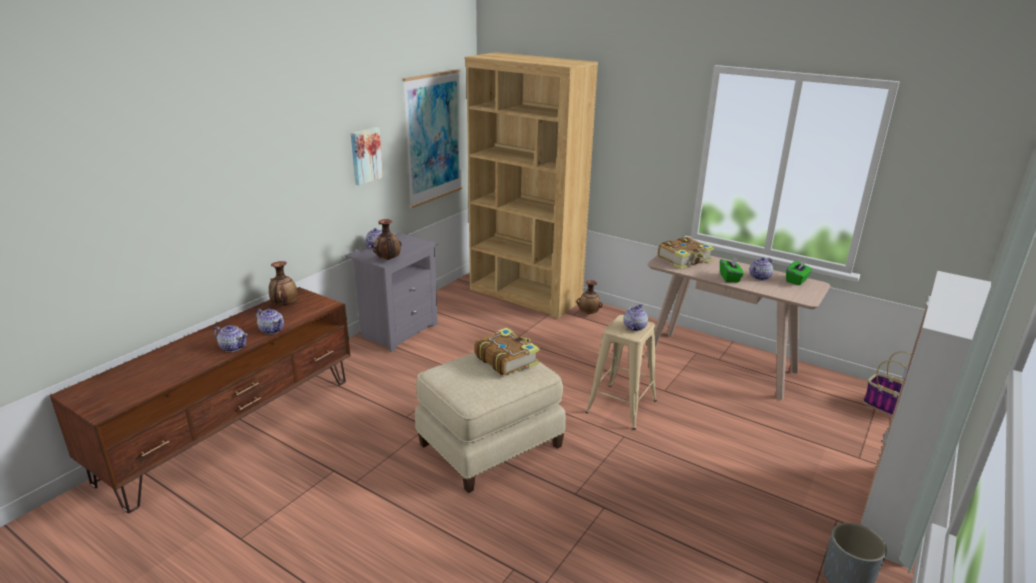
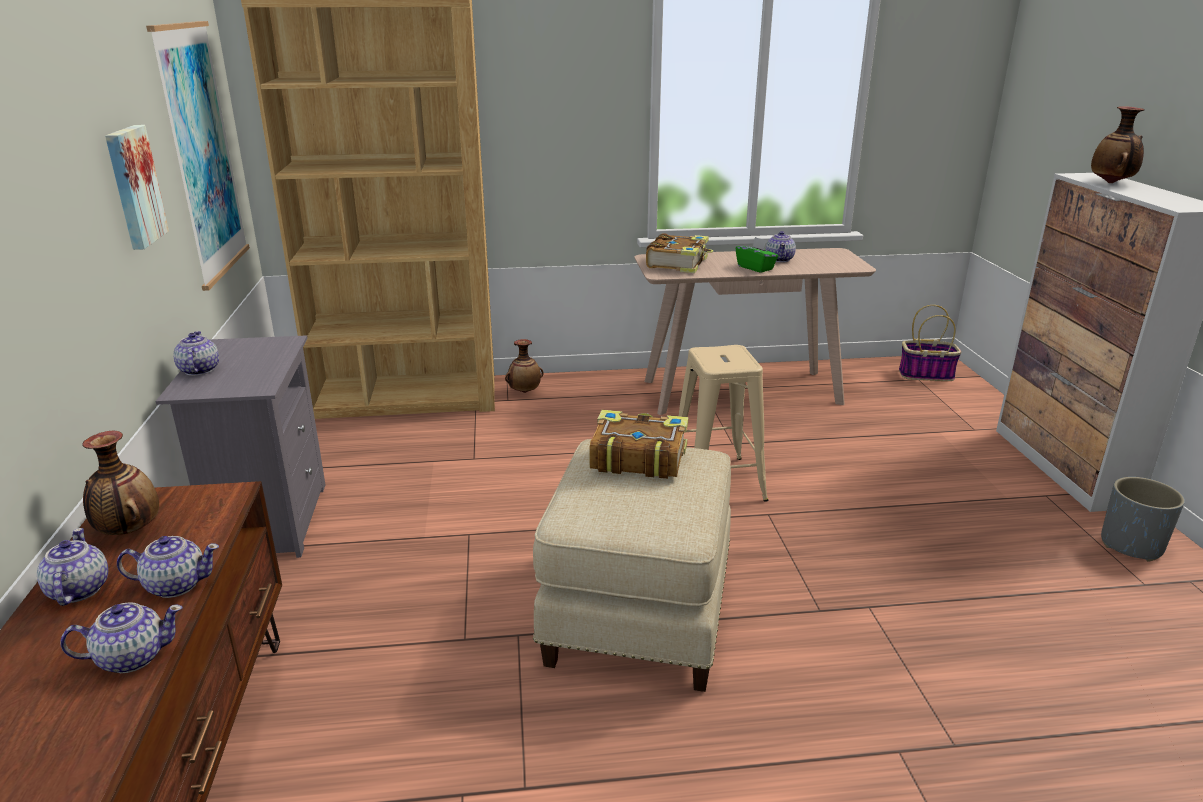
camera: 40 degrees left, 0 degrees up
vase [373,219,402,260] -> vase moved to [1091,106,1145,183]
teapot [623,304,648,331] -> teapot moved to [37,528,108,606]
green tissue box [786,261,812,285] -> none

